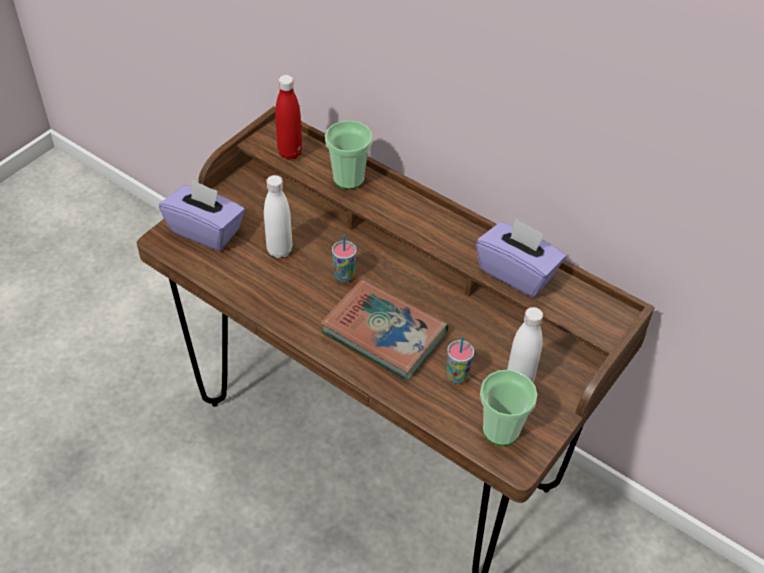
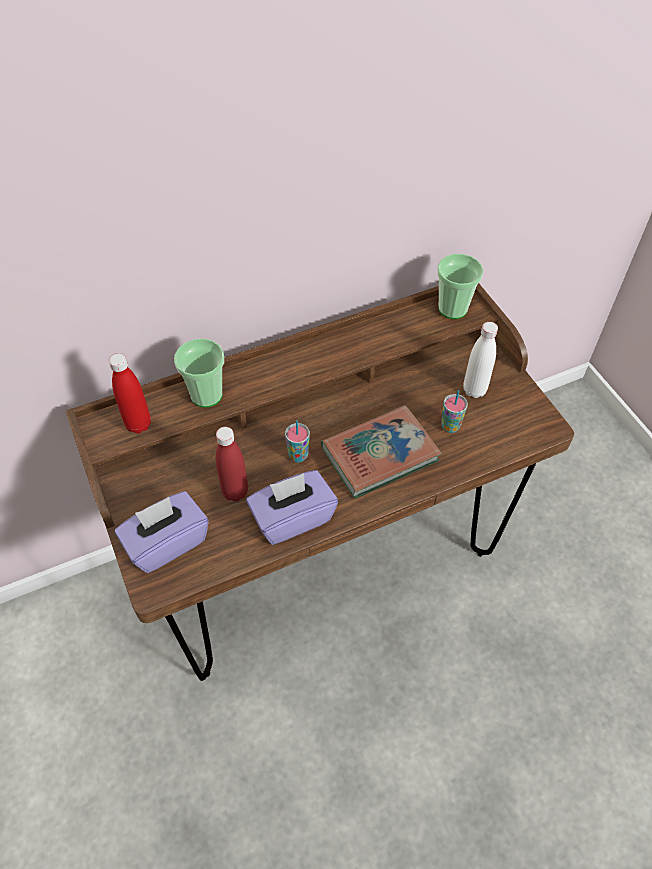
camera: 60 degrees left, 5 degrees up
white bottle [264,175,292,258] -> red bottle [216,427,248,501]
purple tissue box [476,218,566,297] -> purple tissue box moved to [246,470,338,545]
cup [480,370,537,446] -> cup moved to [437,254,483,319]

